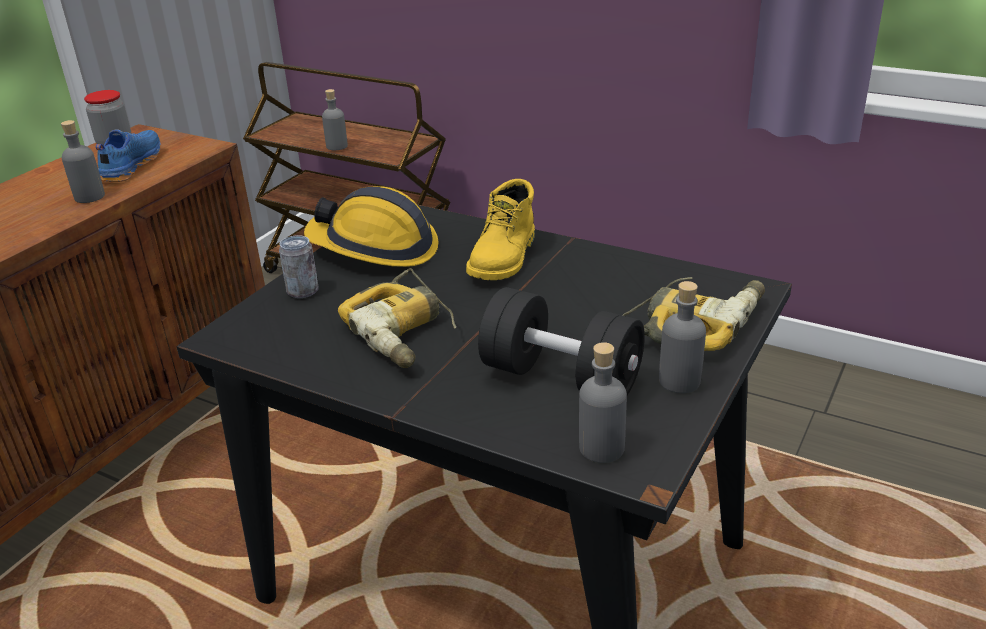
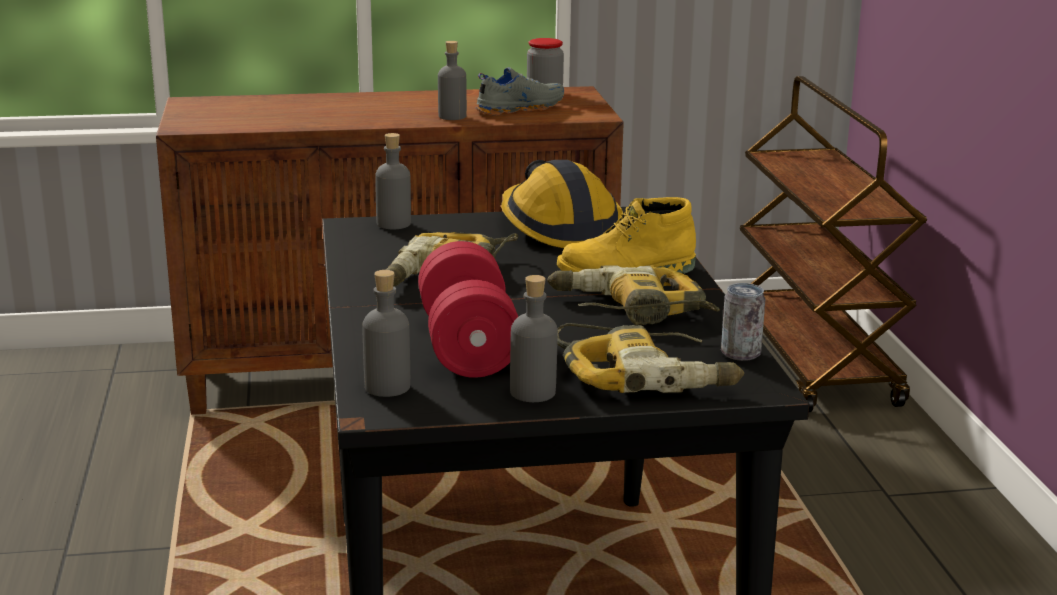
camera: 50 degrees right, 10 degrees down
blue shoe [96,130,161,182] -> grey shoe [475,67,564,115]
can [279,235,319,298] -> can moved to [721,283,765,361]
grey bottle [322,89,348,150] -> grey bottle moved to [375,133,411,229]
black dumbbell [478,287,645,395] -> red dumbbell [418,241,518,378]
none -> power drill [547,265,720,325]

